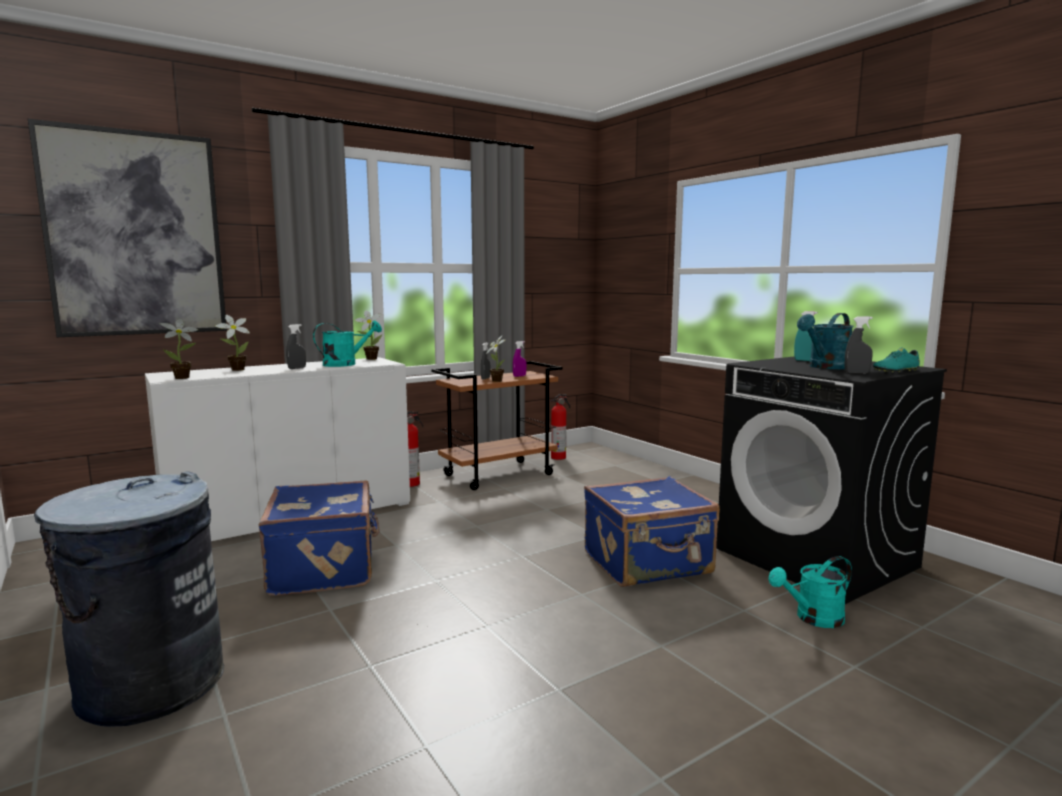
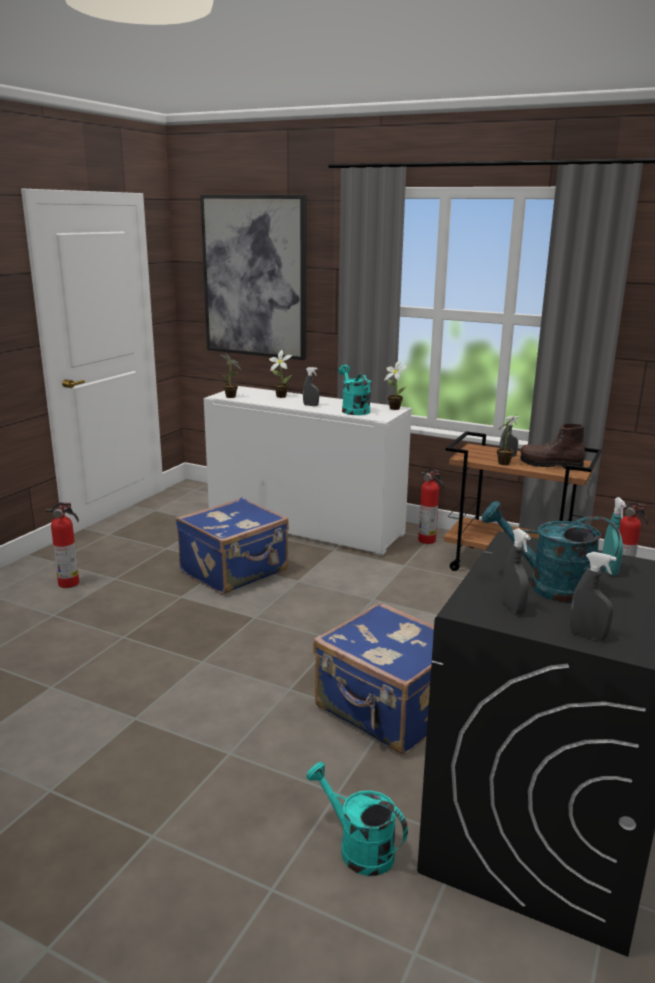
camera: 60 degrees right, 10 degrees up
grey trash can [34,471,224,727] -> fire extinguisher [46,502,79,588]
turquoise watering can [313,320,382,367] -> turquoise watering can turned 135 degrees counterclockwise [338,365,371,415]
purple spray bottle [513,341,527,377] -> brown boot [520,424,585,470]
turquoise shoe [873,347,920,373] -> grey spray bottle [570,552,616,640]

